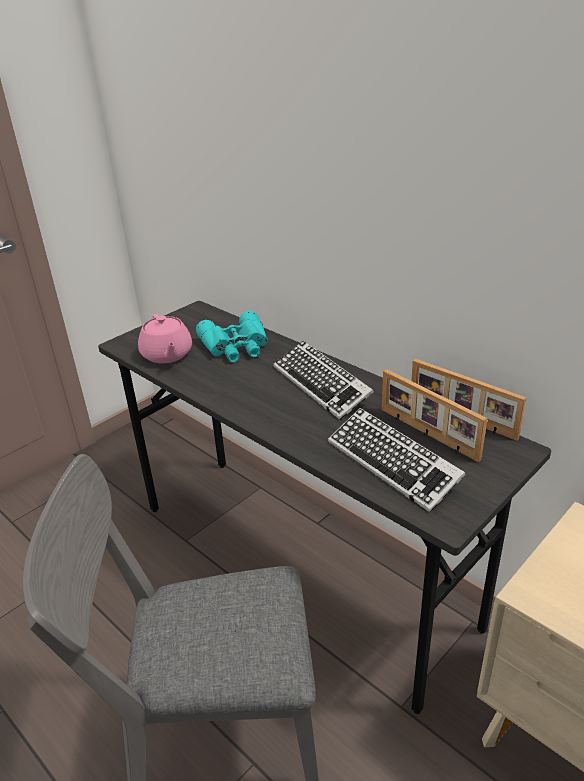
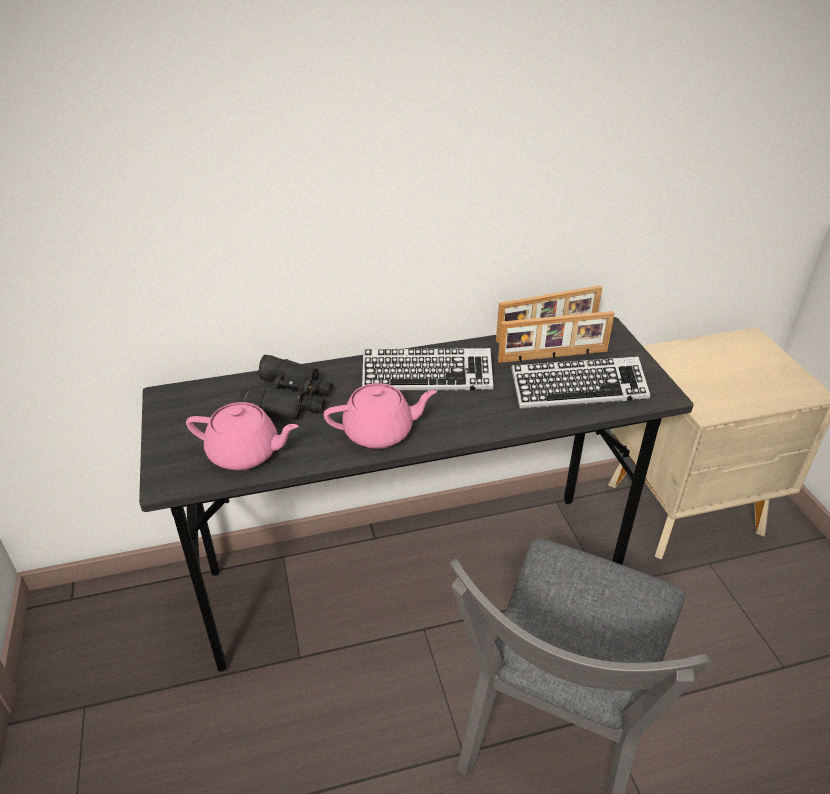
camera: 60 degrees left, 5 degrees up
turquoise binoculars [196,311,268,362] -> black binoculars [238,355,333,419]
none -> pink teapot [323,383,437,449]

